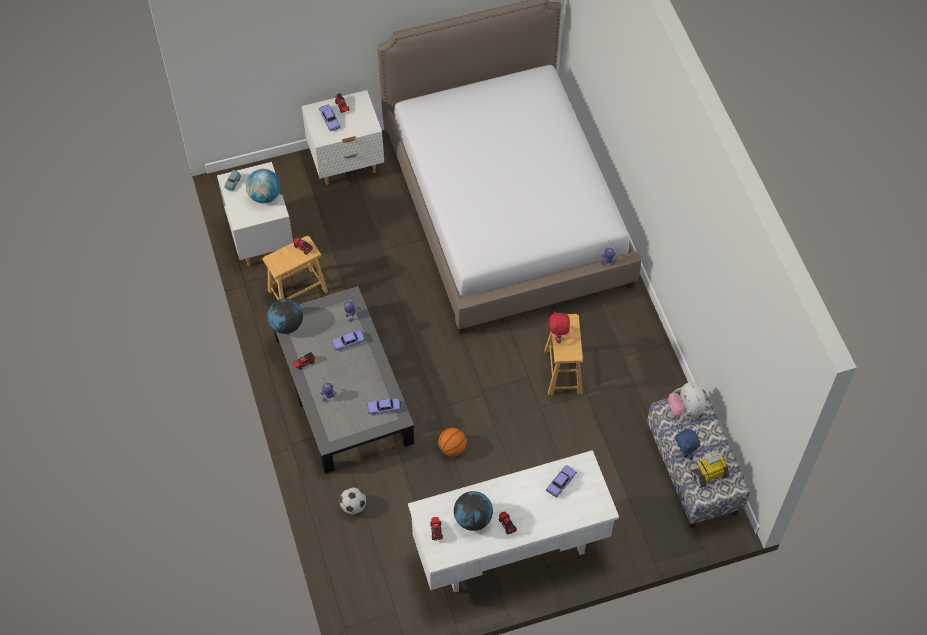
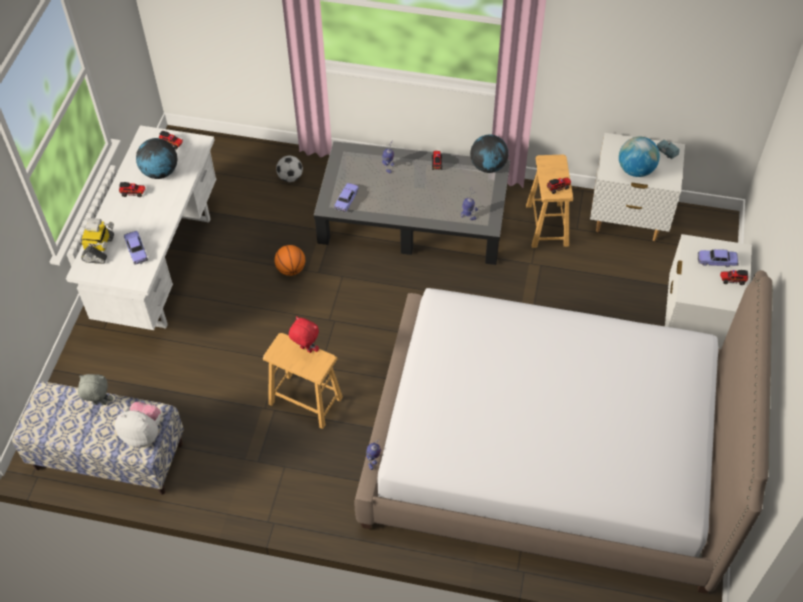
camera: 120 degrees right, 5 degrees down
toy car [332,330,366,351] -> none
blue plush toy [675,429,700,460] -> grey plush toy [78,374,113,405]
toy robot [691,450,729,488] -> toy robot moved to [81,218,114,264]

